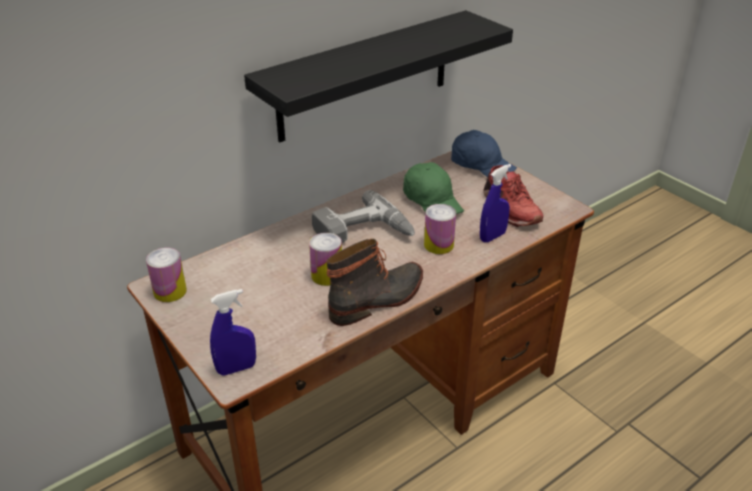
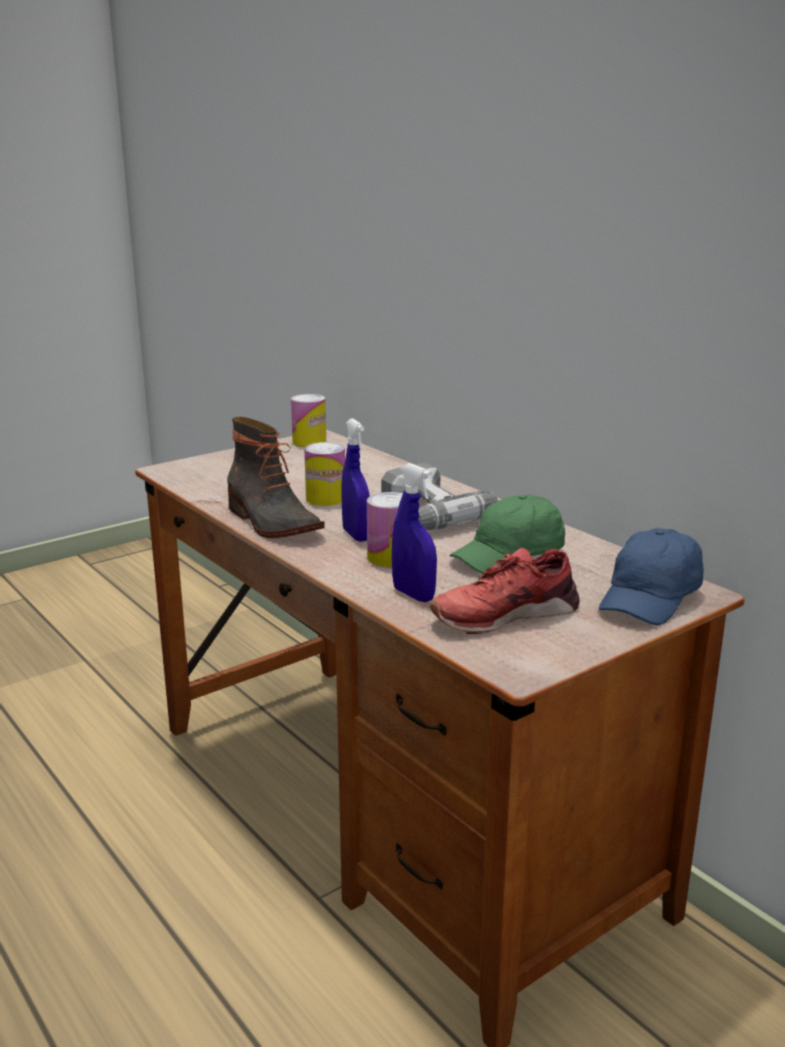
camera: 90 degrees right, 15 degrees down
blue spray bottle [210,289,256,376] -> blue spray bottle moved to [342,419,370,542]
black shelf [244,10,513,142] -> none

